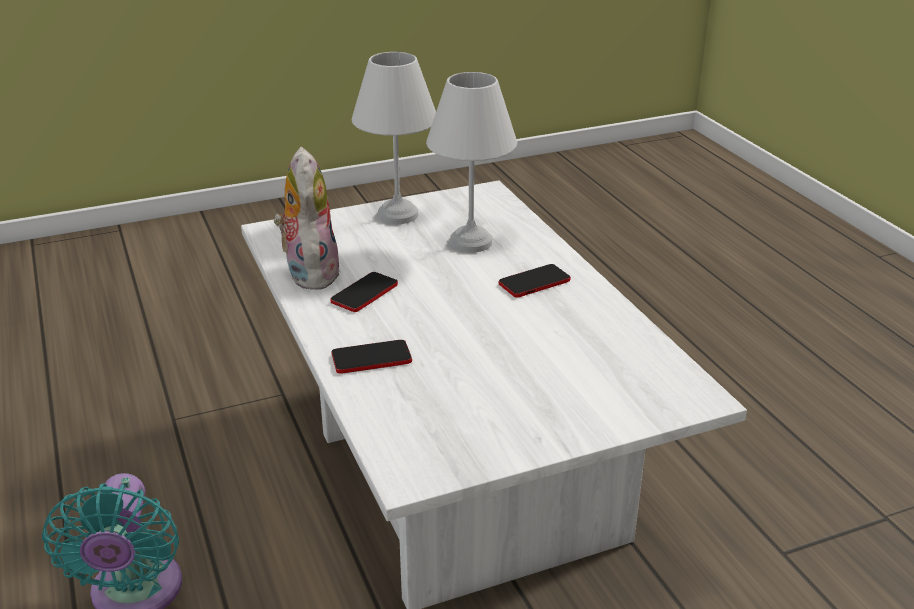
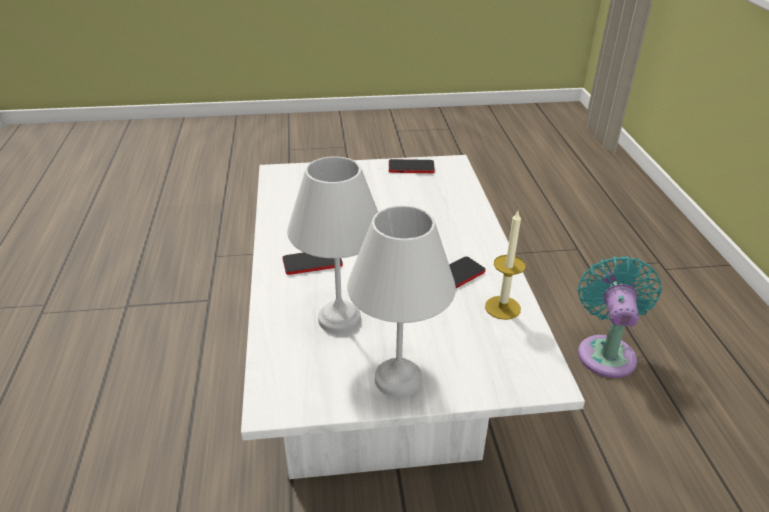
camera: 165 degrees left, 5 degrees up
plush toy [273,147,341,290] -> candle [485,211,526,320]
phone [331,340,412,374] -> phone moved to [389,159,435,173]

